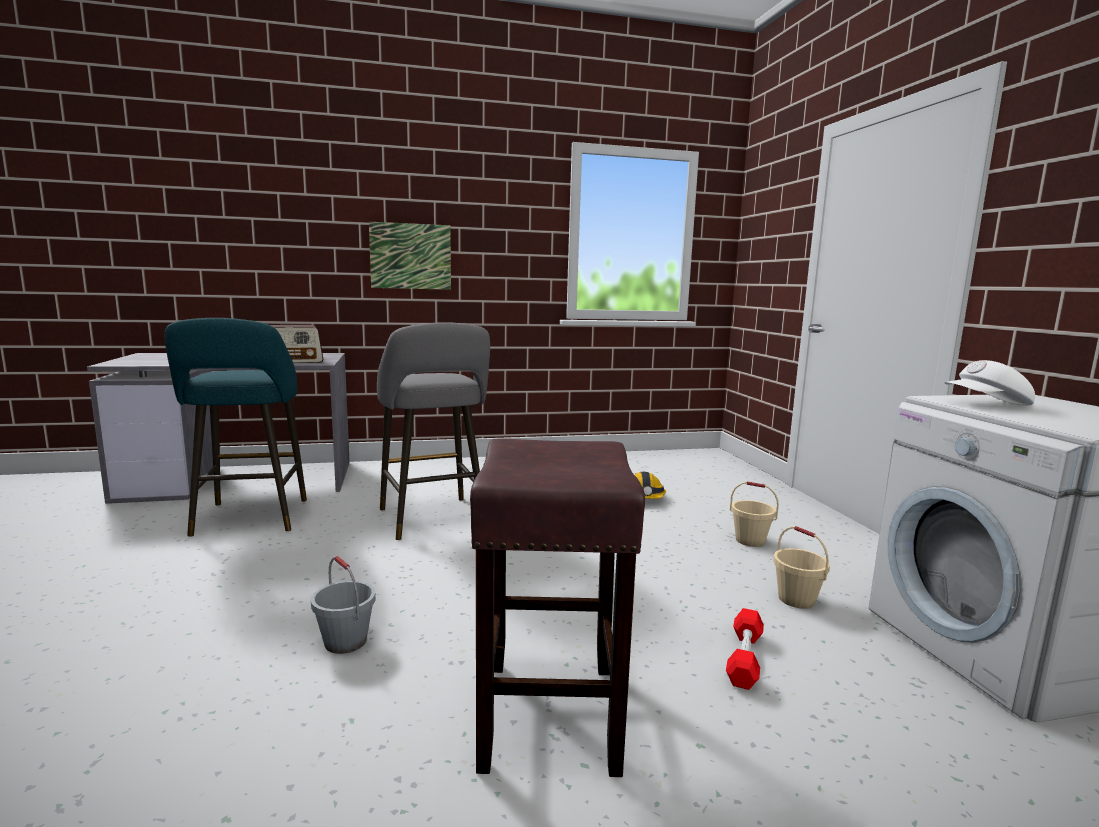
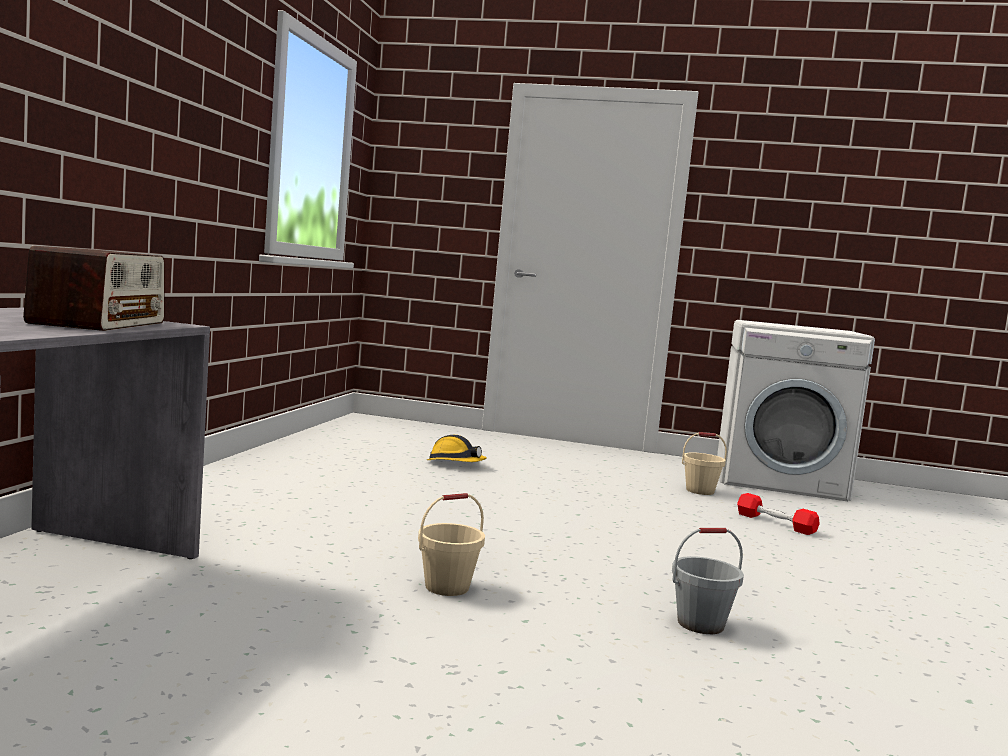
camera: 65 degrees left, 5 degrees down
turquoise stool [165,318,307,537] -> none
picture [369,222,451,290] -> none
grey stool [377,322,490,540] -> none
brown stool [470,438,645,777] -> none
beige bucket [730,481,779,547] -> beige bucket moved to [418,493,485,596]
white cap [945,360,1035,406] -> none

